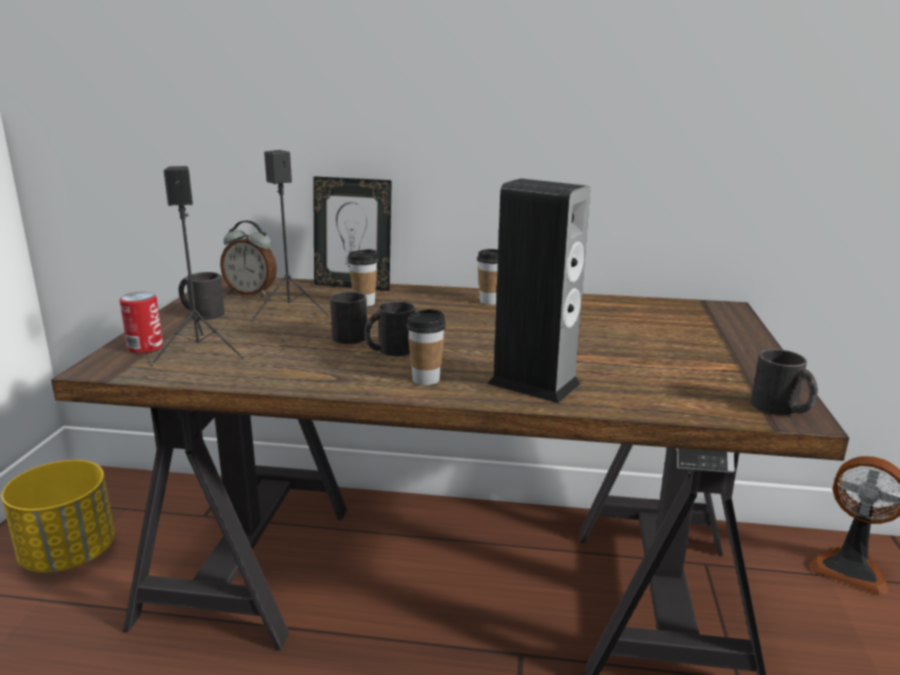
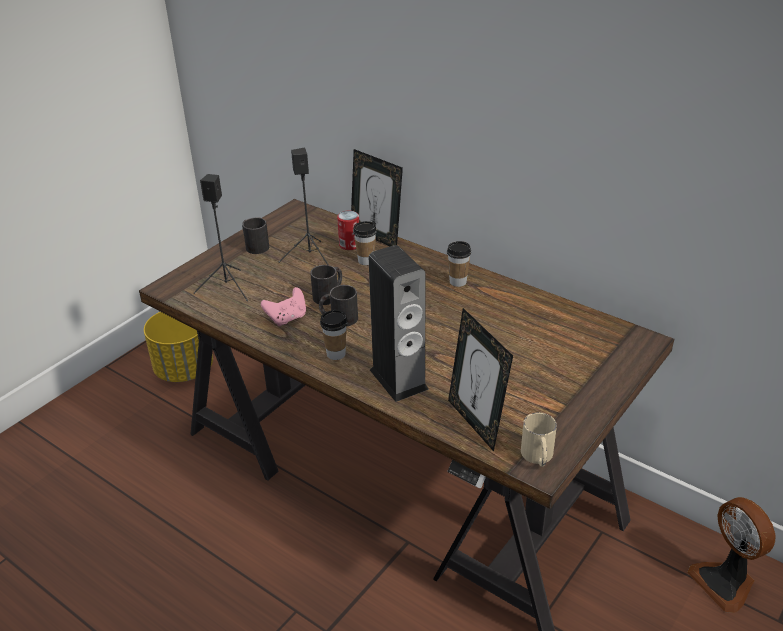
camera: 30 degrees right, 15 degrees up
can [120,292,163,354] -> can moved to [337,210,359,250]
alarm clock [220,220,277,296] -> none
black mug [751,349,818,415] -> beige mug [521,412,557,467]
none -> pink game controller [261,287,306,326]
none -> picture frame [448,308,513,451]

